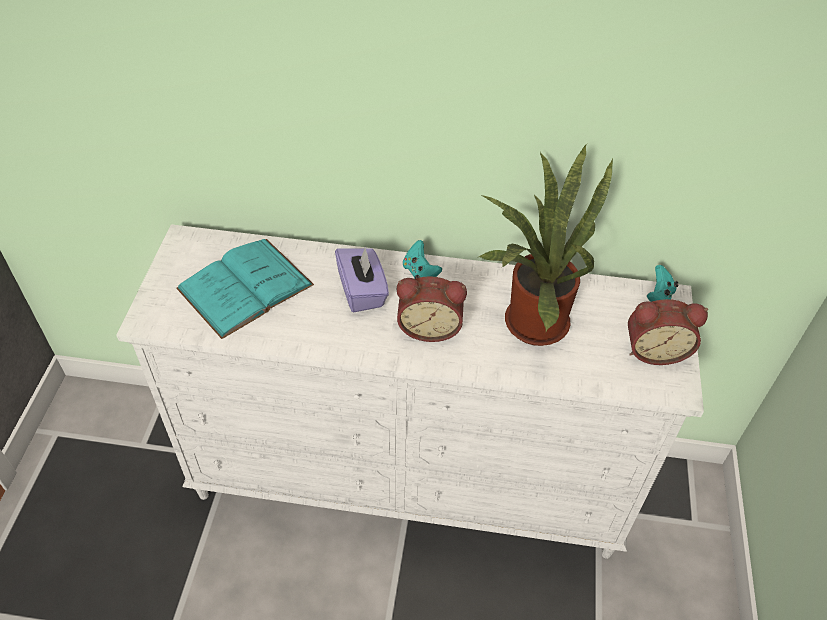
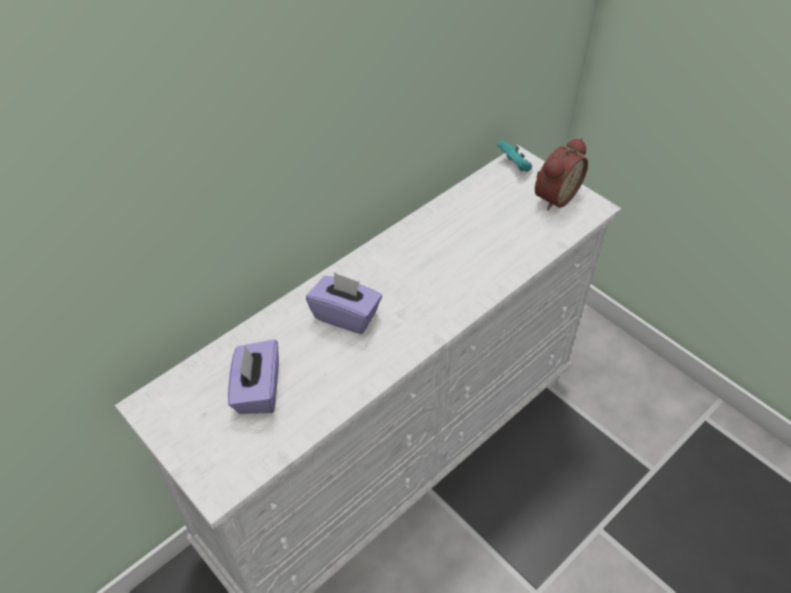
camera: 50 degrees left, 0 degrees up
turquoise book [176,239,314,339] -> purple tissue box [228,339,279,414]
alarm clock [397,276,467,342] -> none
turquoise game controller [403,240,442,279] -> none
potted plant [477,144,613,346] -> none

